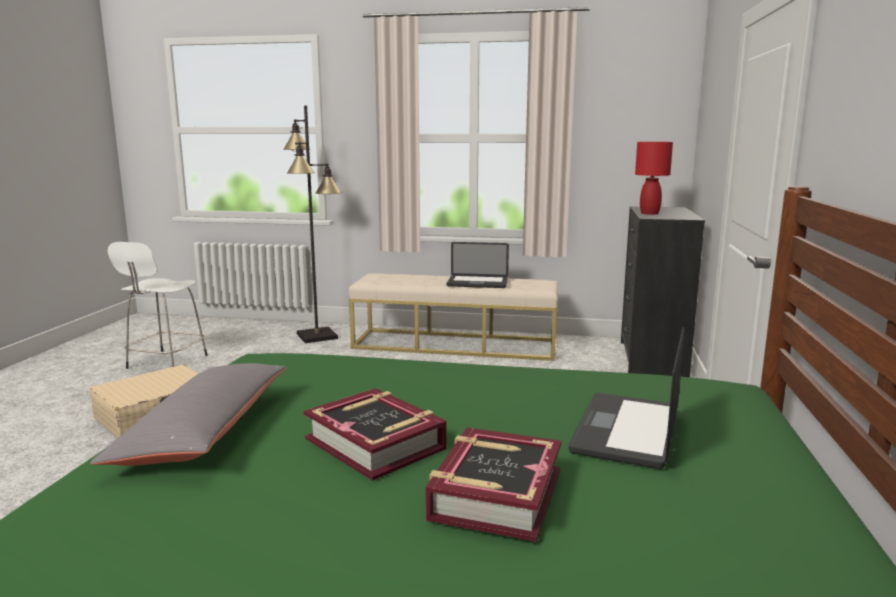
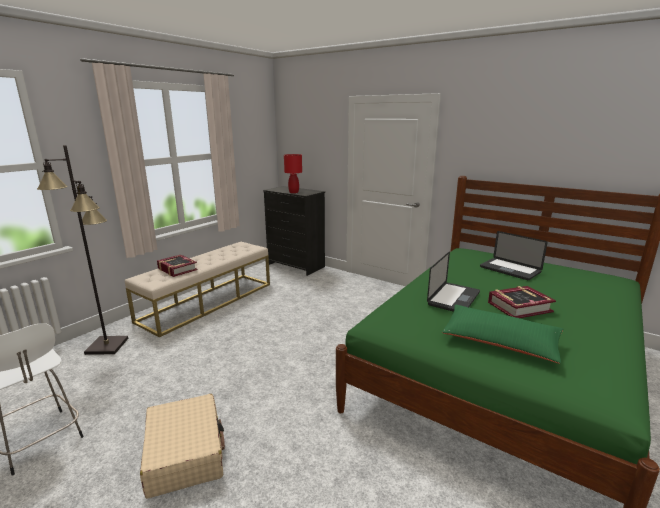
camera: 65 degrees left, 5 degrees up
grey pillow [90,363,287,466] -> green pillow [442,305,563,364]
book [426,427,561,542] -> book moved to [157,255,198,277]
laptop [447,242,509,288] -> laptop moved to [427,251,480,312]

